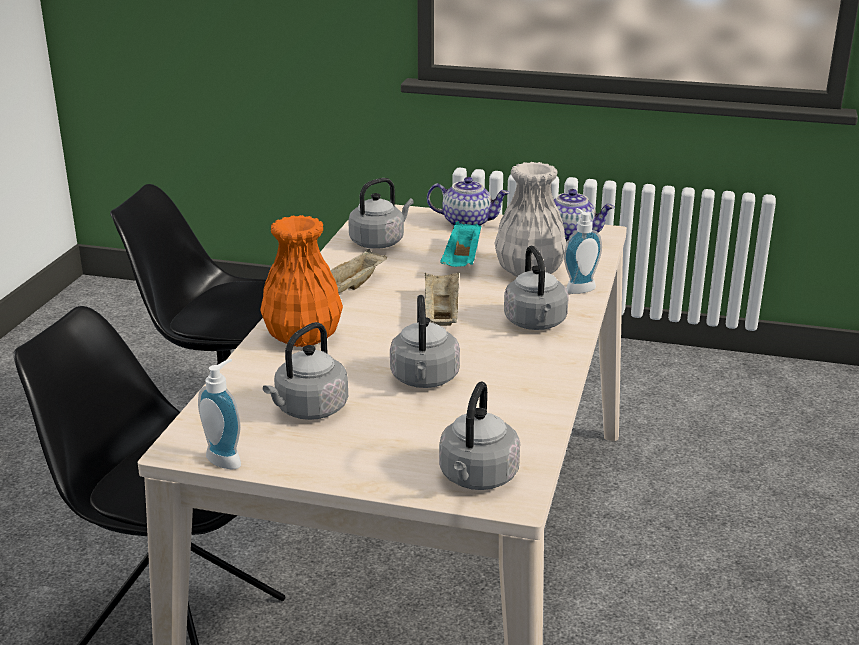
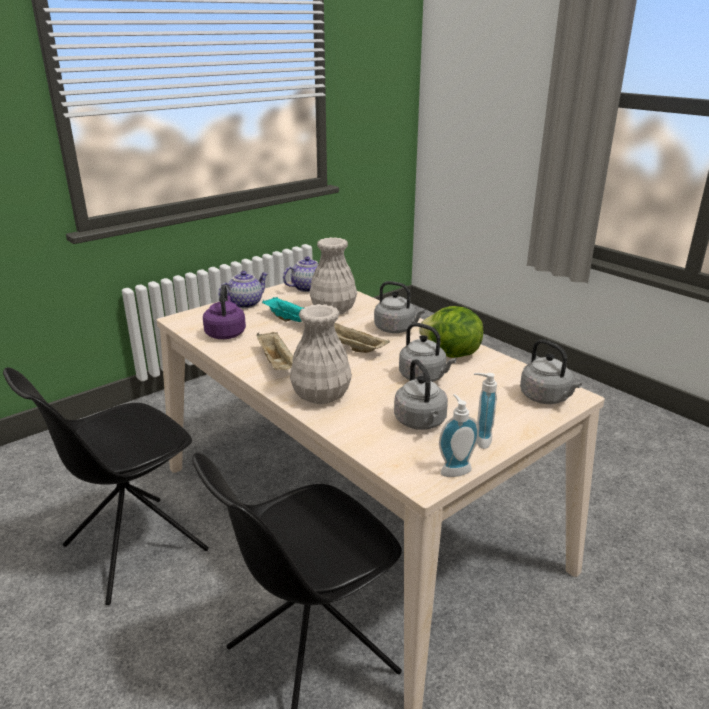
camera: 55 degrees left, 0 degrees up
orange vase [260,215,343,347] -> white vase [290,304,352,404]
grey kettle [348,178,414,249] -> purple kettle [203,284,246,339]
soap dispenser [564,208,602,294] -> soap dispenser moved to [474,373,497,449]
none -> lettuce [419,306,484,358]

